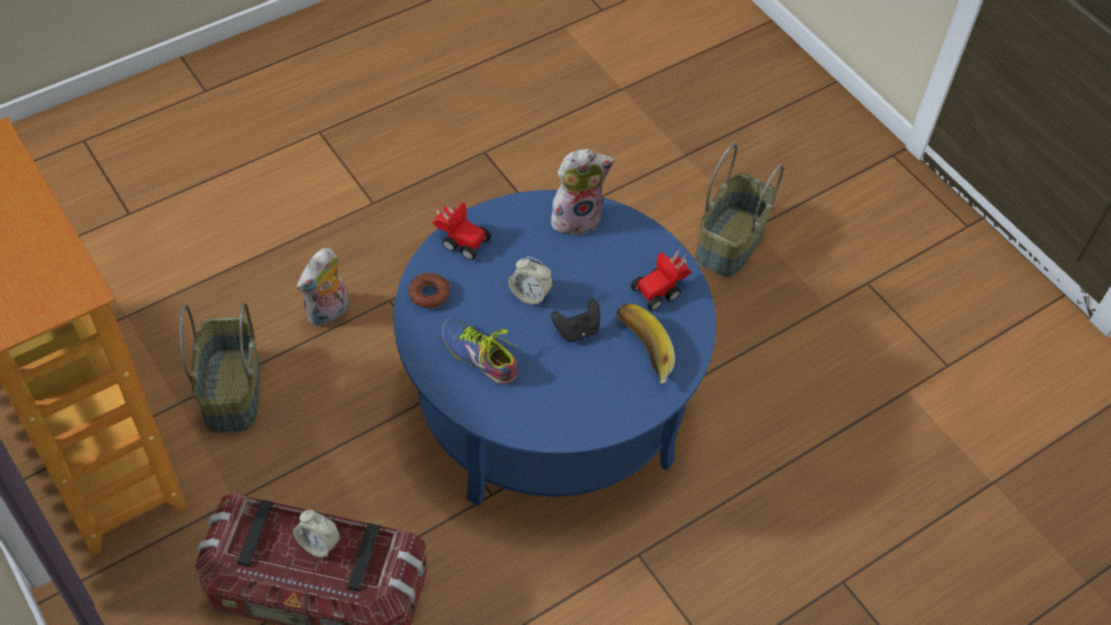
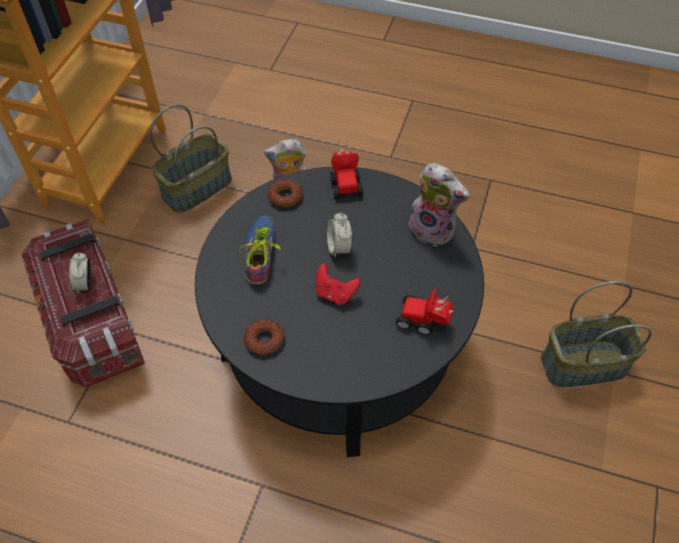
camera: 55 degrees right, 0 degrees up
blue coffee table [394,190,716,506] -> black coffee table [195,167,484,457]
black game controller [551,299,600,342] -> red game controller [316,264,361,305]
banana [616,304,675,383] -> none
none -> donut [244,319,284,355]

